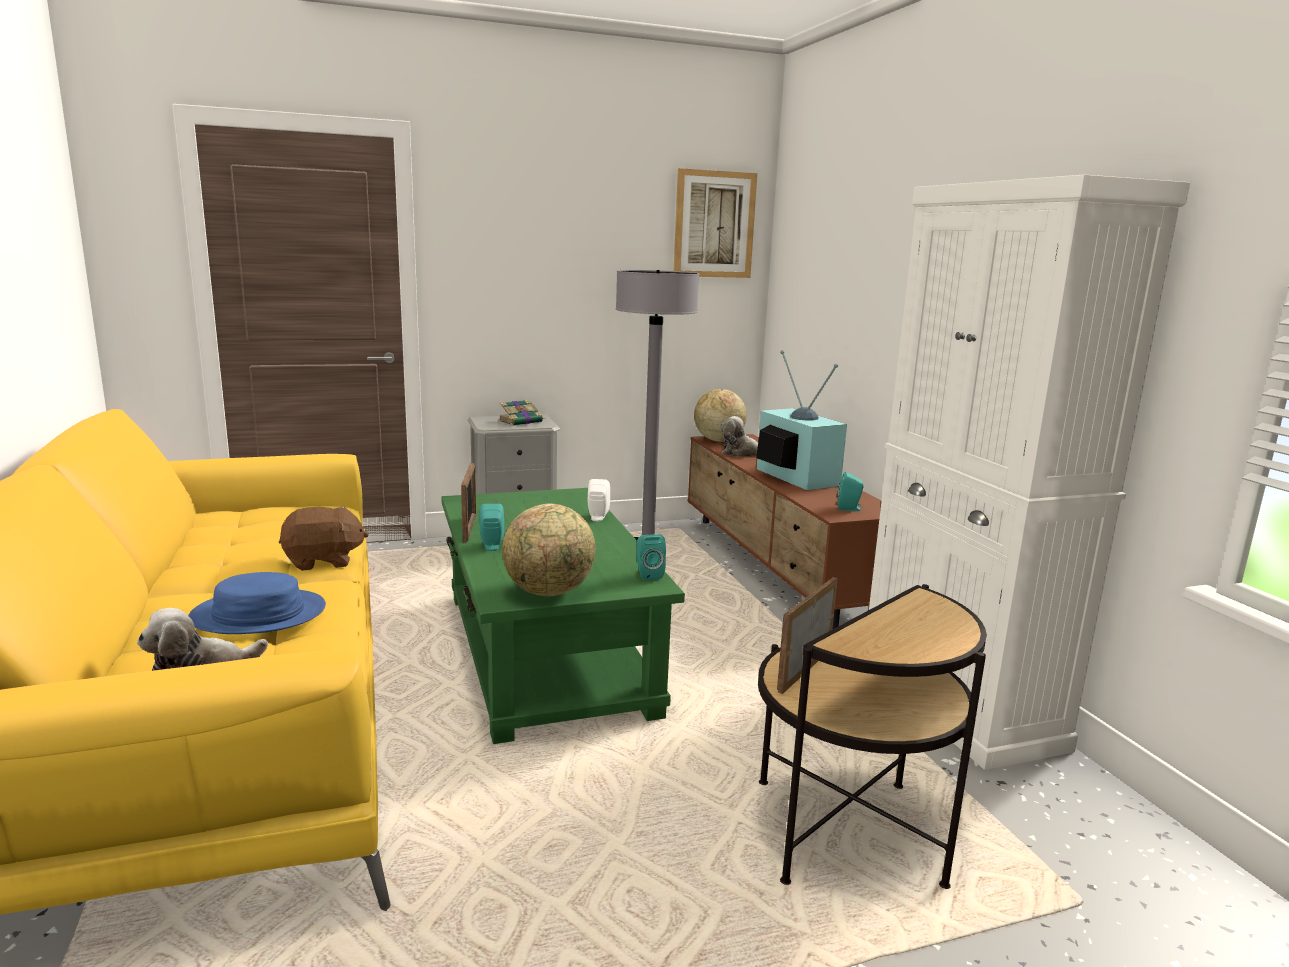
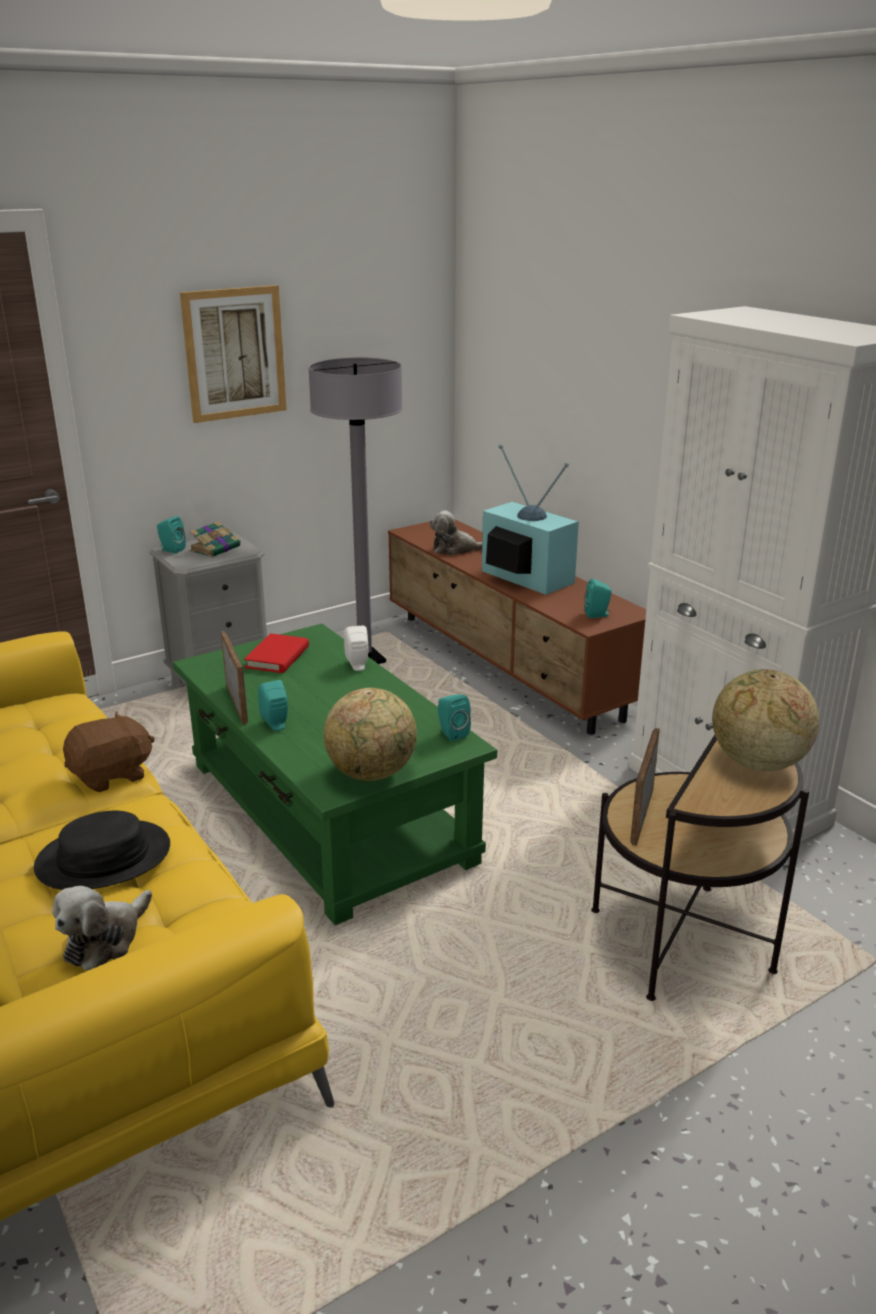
camera: 15 degrees left, 10 degrees up
blue hat [188,572,326,634] -> black hat [34,811,170,890]
picture [674,168,757,278] -> picture moved to [180,285,287,423]
globe [694,389,747,442] -> globe moved to [712,669,819,771]
none -> turquoise speaker [157,516,186,553]
none -> red book [244,633,309,673]

